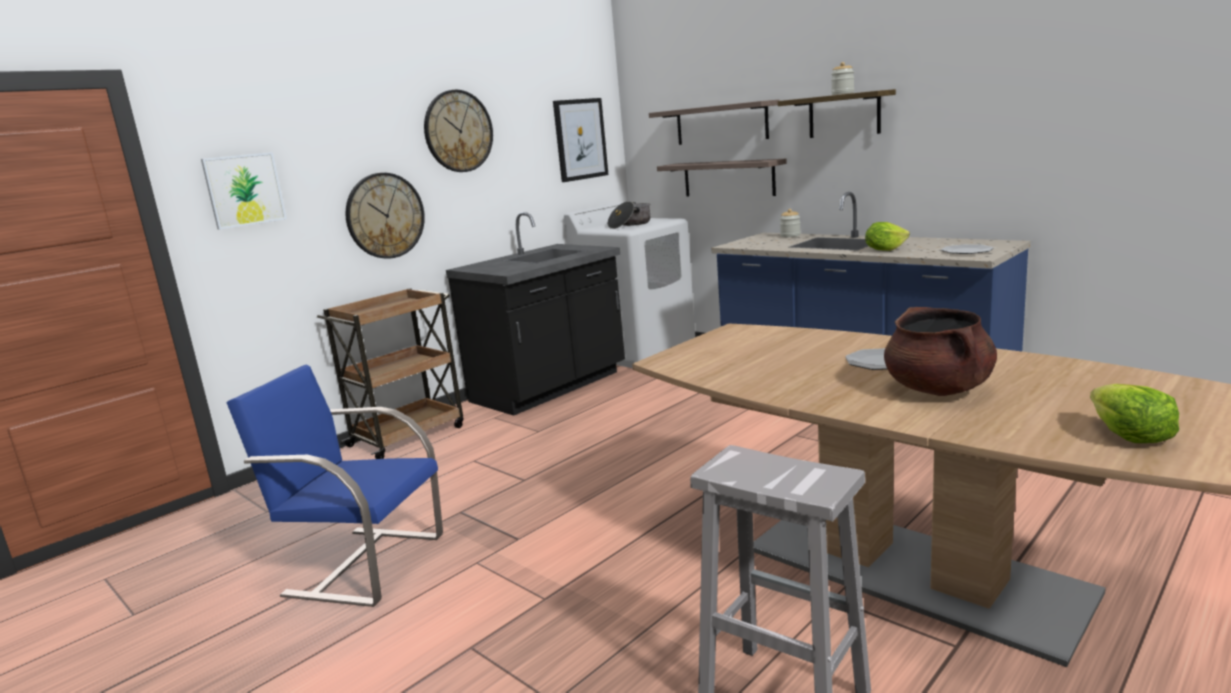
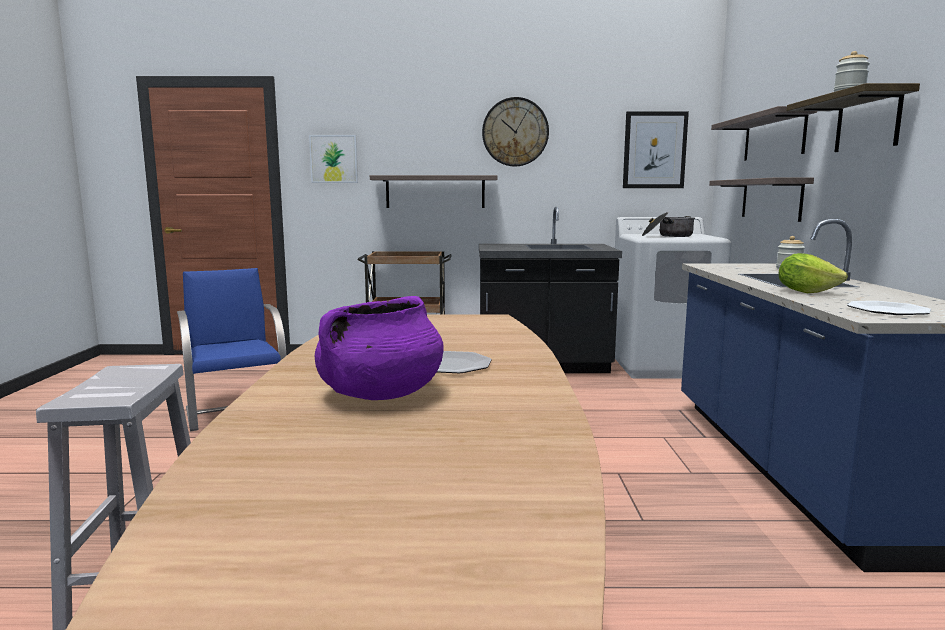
camera: 45 degrees right, 5 degrees down
wall clock [346,173,425,259] -> shelf [370,175,498,208]
brown cooking pot [884,307,997,396] -> purple cooking pot [315,296,444,400]
lettuce [1090,384,1179,443] -> none

